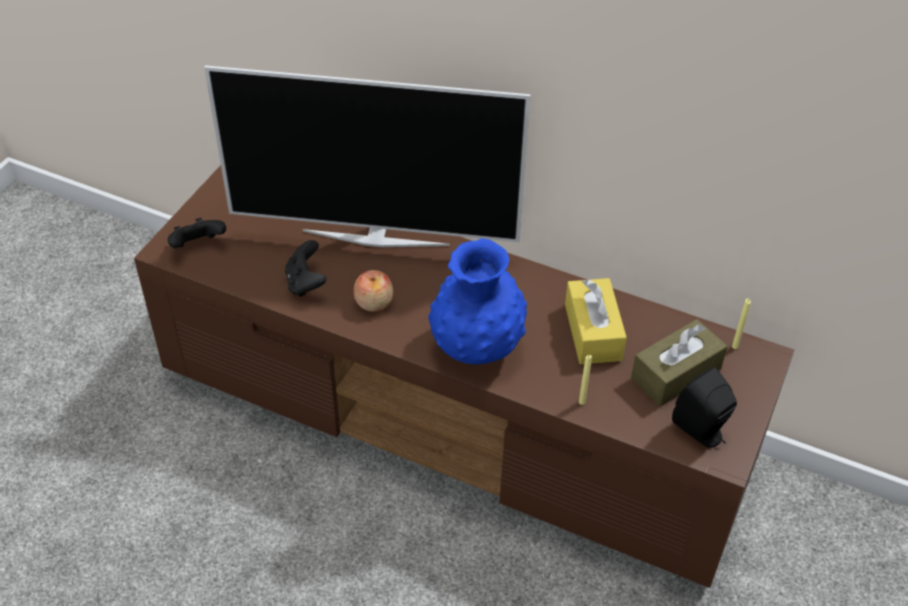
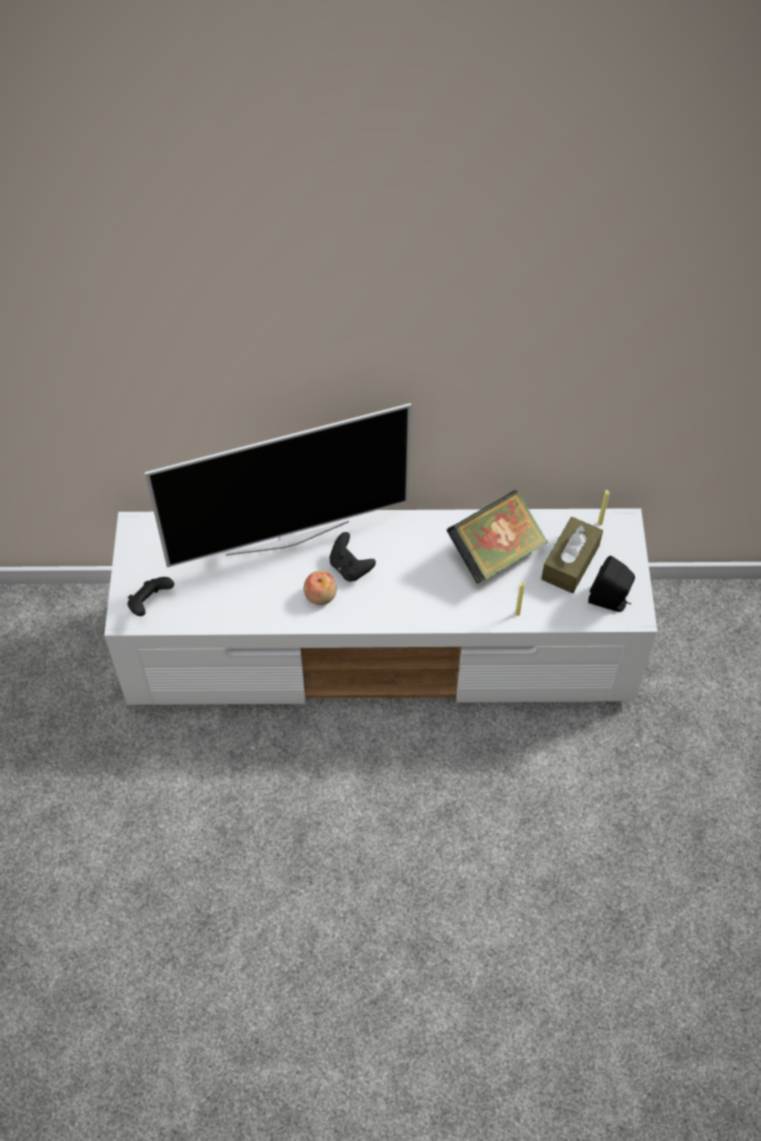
camera: 25 degrees left, 10 degrees up
brown tv stand [134,165,794,588] -> white tv stand [104,508,657,705]
black game controller [285,240,326,297] -> black game controller moved to [329,532,376,582]
blue vase [428,238,527,364] -> none
yellow tissue box [565,278,627,364] -> book [447,490,548,584]

